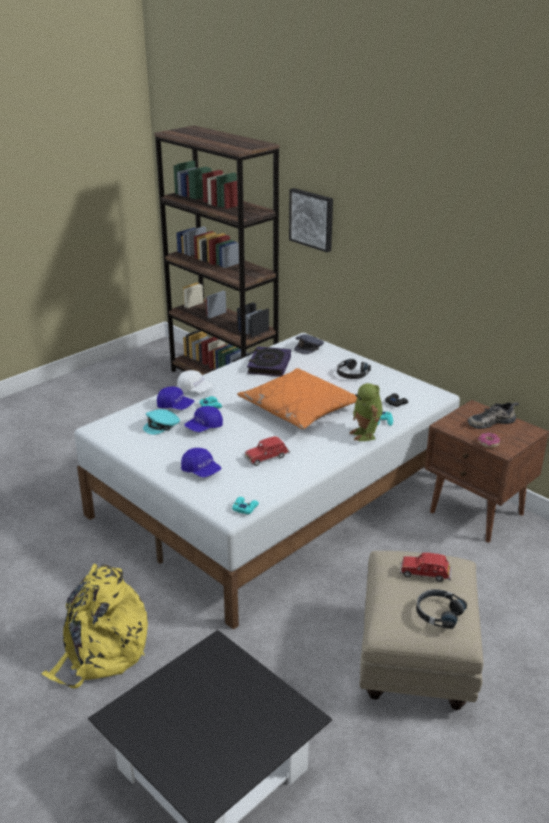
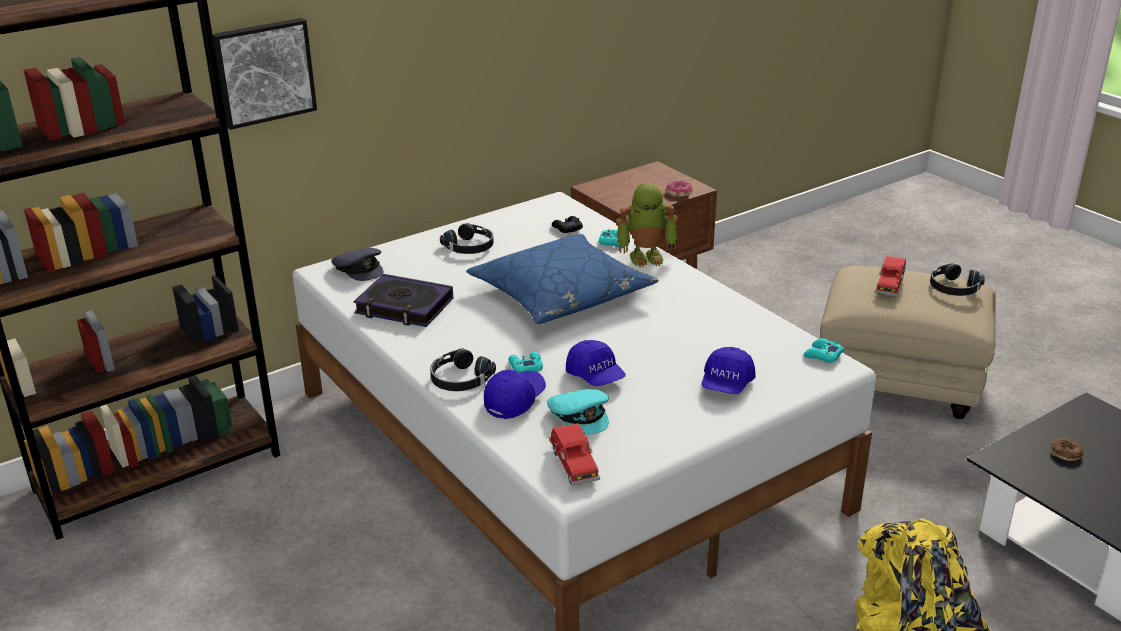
camera: 80 degrees left, 0 degrees up
white cap [177,370,213,393] -> black headphones [430,348,496,391]
blue cap [181,448,222,478] -> blue cap turned 150 degrees clockwise [702,347,756,394]
orange pillow [237,368,357,429] -> blue pillow [466,234,658,324]
red toy car [244,436,290,466] -> red toy car moved to [549,423,600,486]
shoe [468,402,519,429] -> none
none -> donut [1051,438,1083,461]

